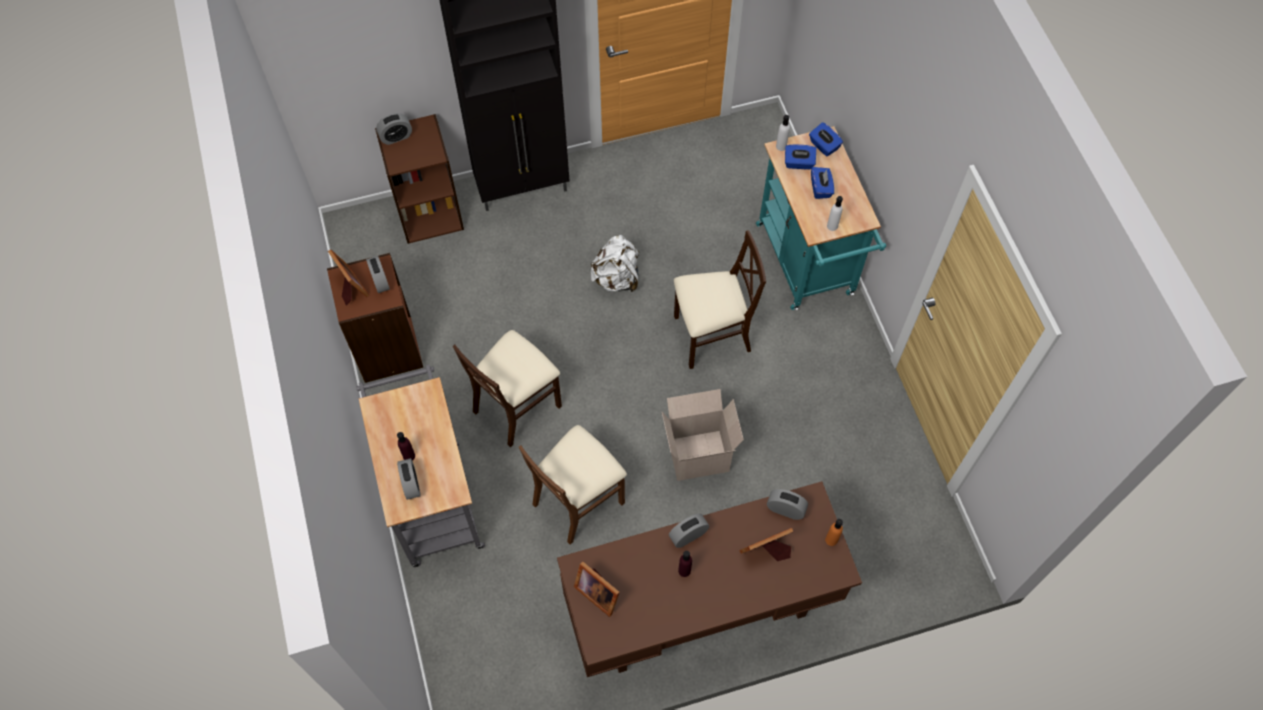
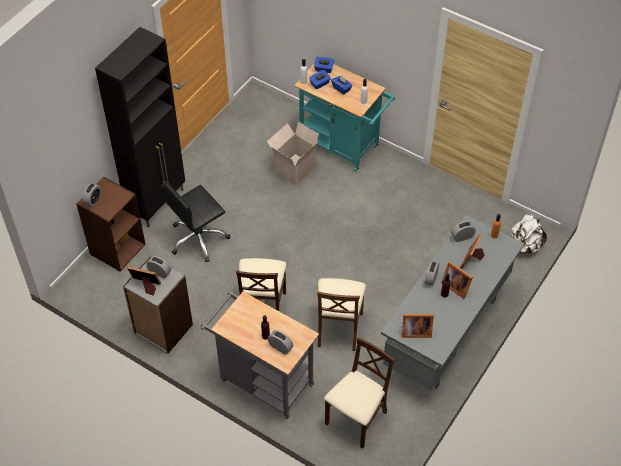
camera: 40 degrees left, 10 degrees down
brown bookcase [327,253,423,383] -> grey bookcase [123,257,193,354]
brown desk [557,481,862,677] -> grey desk [381,215,524,391]
white backpack [590,235,639,292] -> white backpack moved to [511,214,547,253]
cardboard box [662,389,744,481] -> cardboard box moved to [267,122,319,186]
beige chair [674,230,766,369] -> beige chair moved to [324,337,395,449]
none -> black office chair [162,181,230,262]
none -> picture frame [441,262,473,299]

